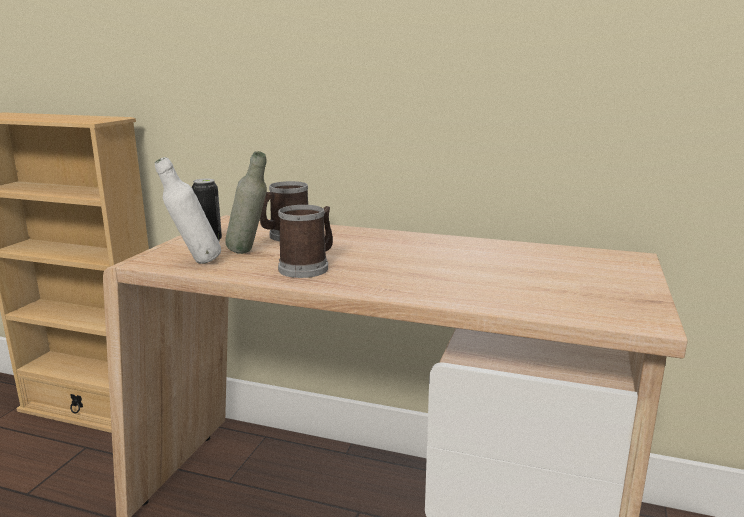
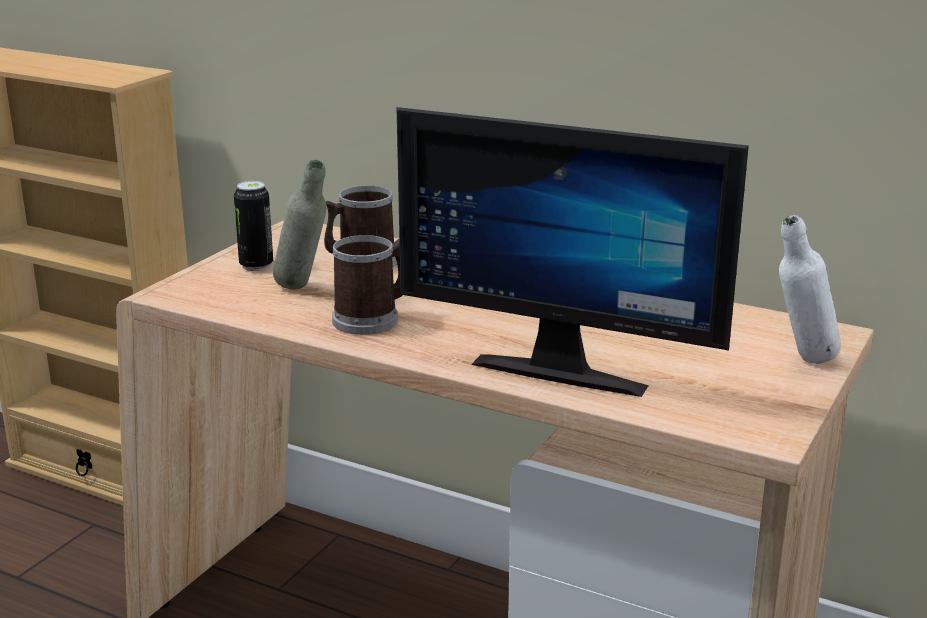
camera: 10 degrees right, 5 degrees up
white bottle [155,157,221,264] -> white bottle moved to [779,215,841,364]
none -> monitor [397,107,749,397]

